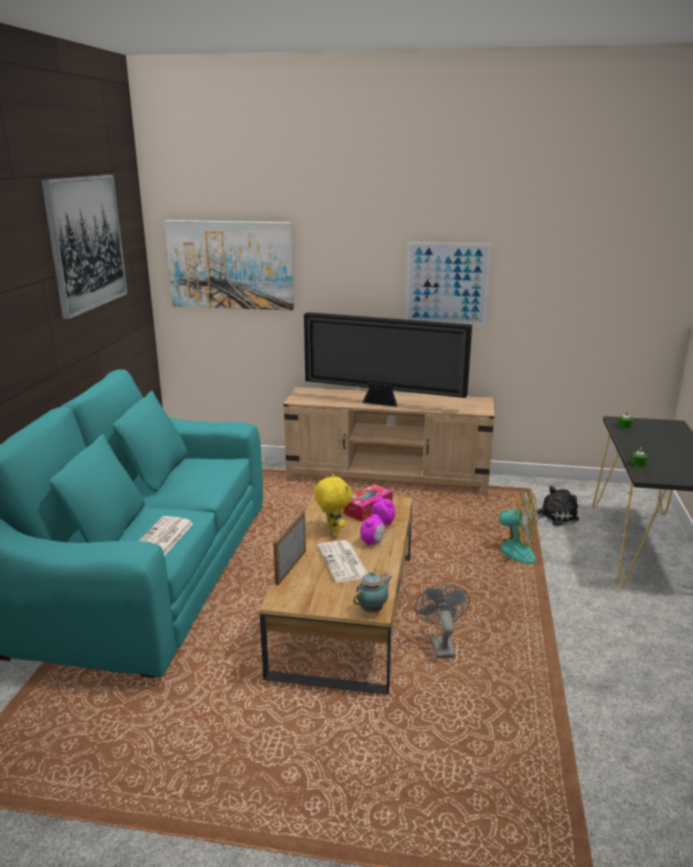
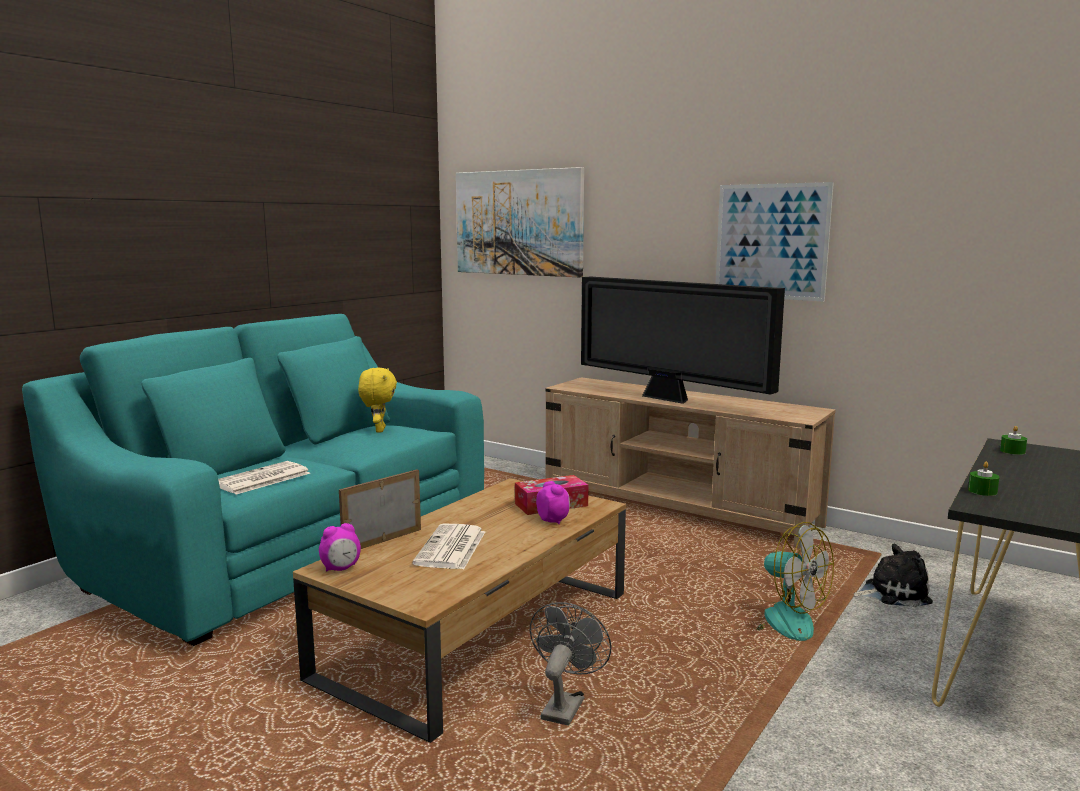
camera: 25 degrees right, 10 degrees down
picture [41,175,127,319] -> none
yellow plush toy [314,474,352,533] -> yellow plush toy moved to [358,368,397,433]
teapot [353,571,392,612] -> none
alarm clock [360,514,385,546] -> alarm clock moved to [319,523,361,571]

